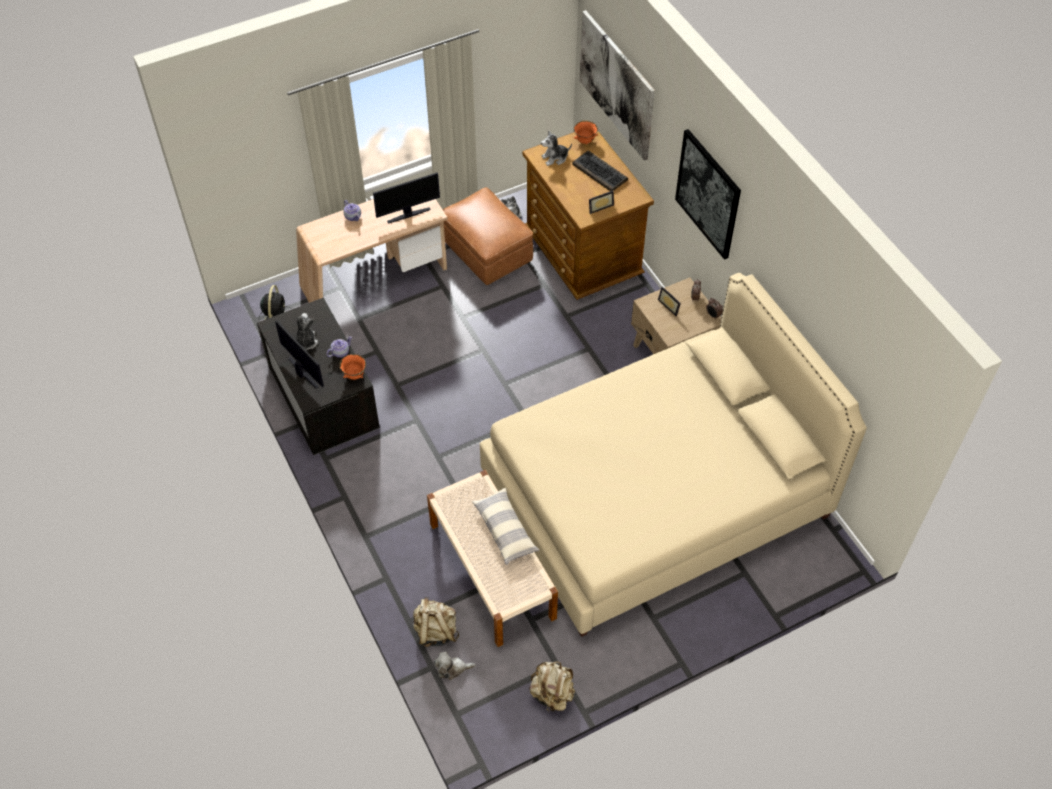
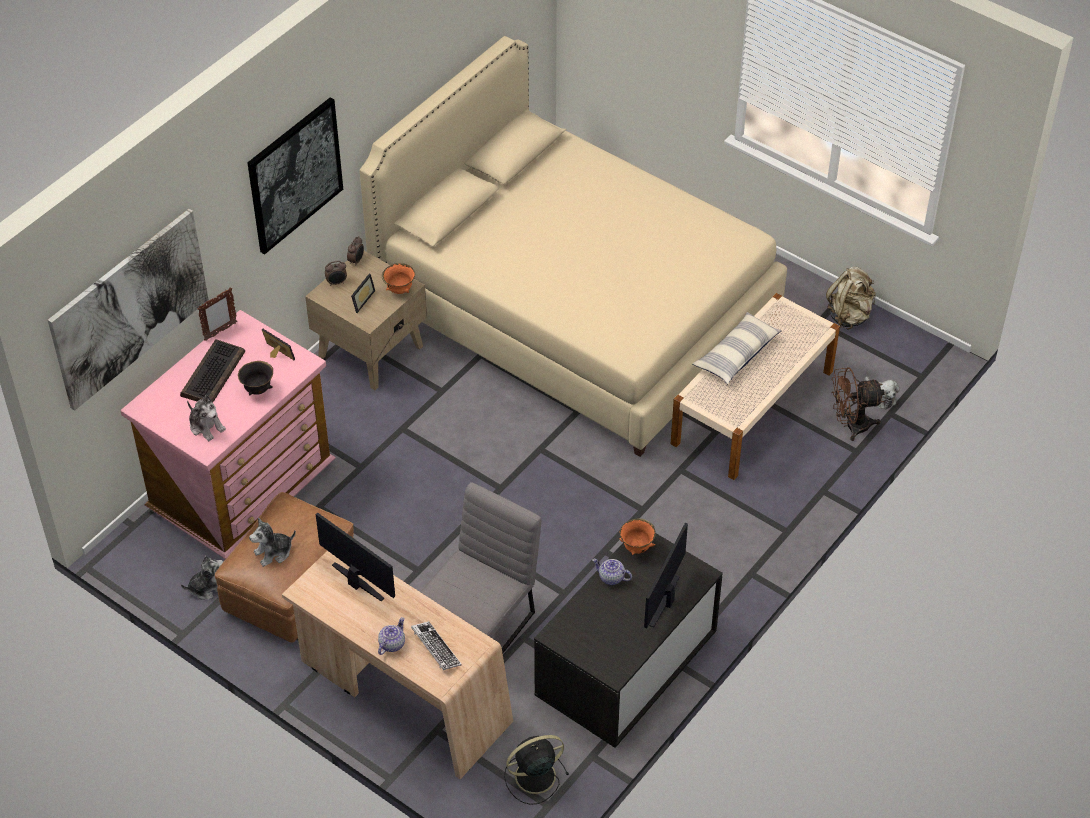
camera: 115 degrees left, 5 degrees down
plush toy [296,313,318,350] -> plush toy moved to [249,518,296,567]
beige backpack [413,597,459,647] -> brown fan [831,367,885,441]
brown dresser [522,131,654,300] -> pink dresser [120,310,336,560]
orange bowl [574,120,598,144] -> orange bowl moved to [382,263,415,294]
none -> picture frame [197,288,237,341]
none -> black bowl [238,361,273,395]
none -> keyboard [411,621,462,670]
none -> grey chair [420,482,541,653]

